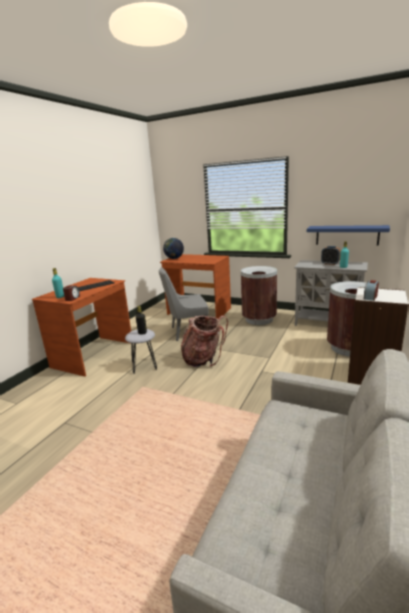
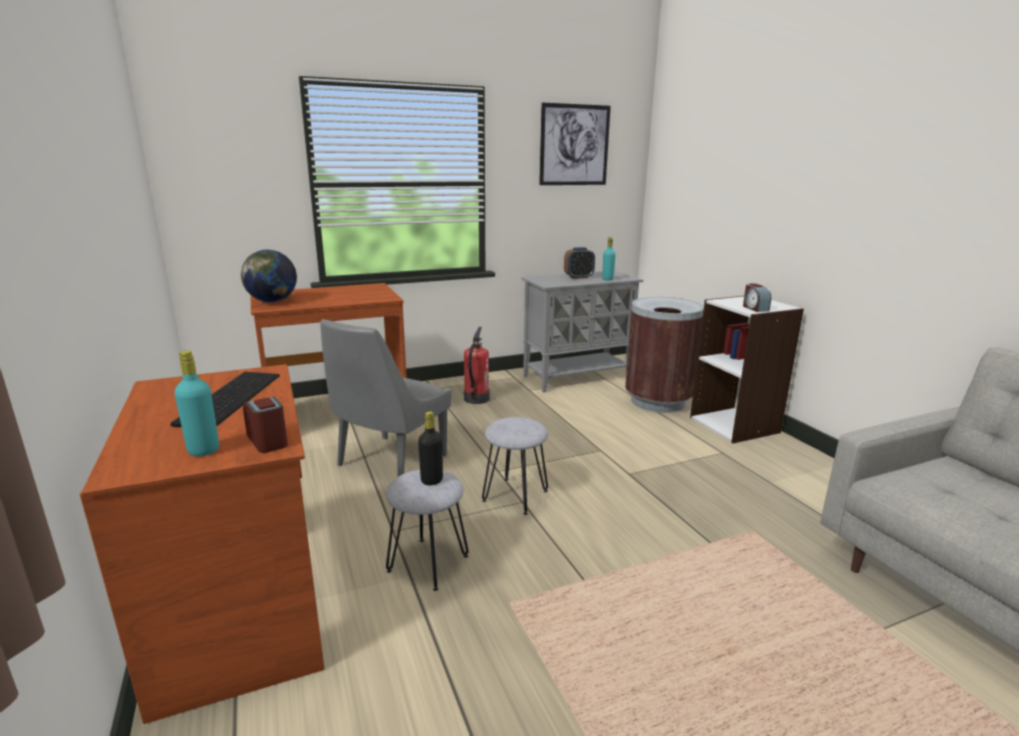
camera: 50 degrees left, 0 degrees up
backpack [181,315,228,367] -> grey stool [482,417,548,515]
brown trash can [241,266,277,325] -> fire extinguisher [464,327,490,404]
blue shelf [307,225,390,245] -> none
none -> picture [539,103,611,185]

